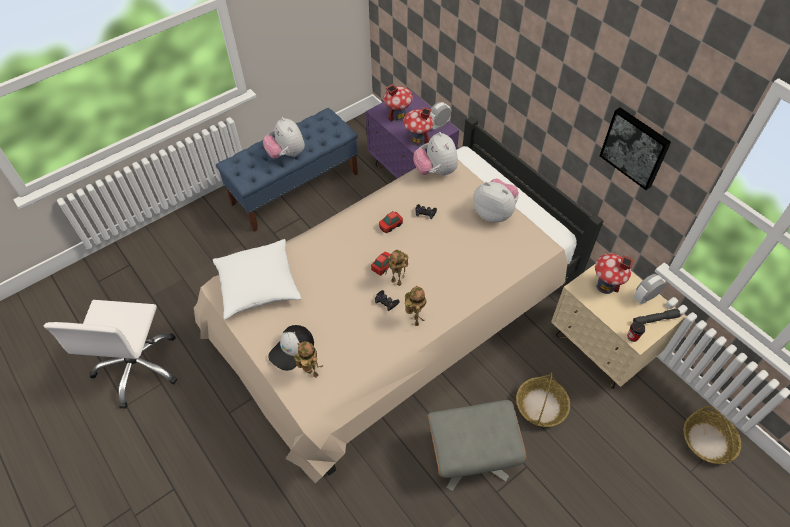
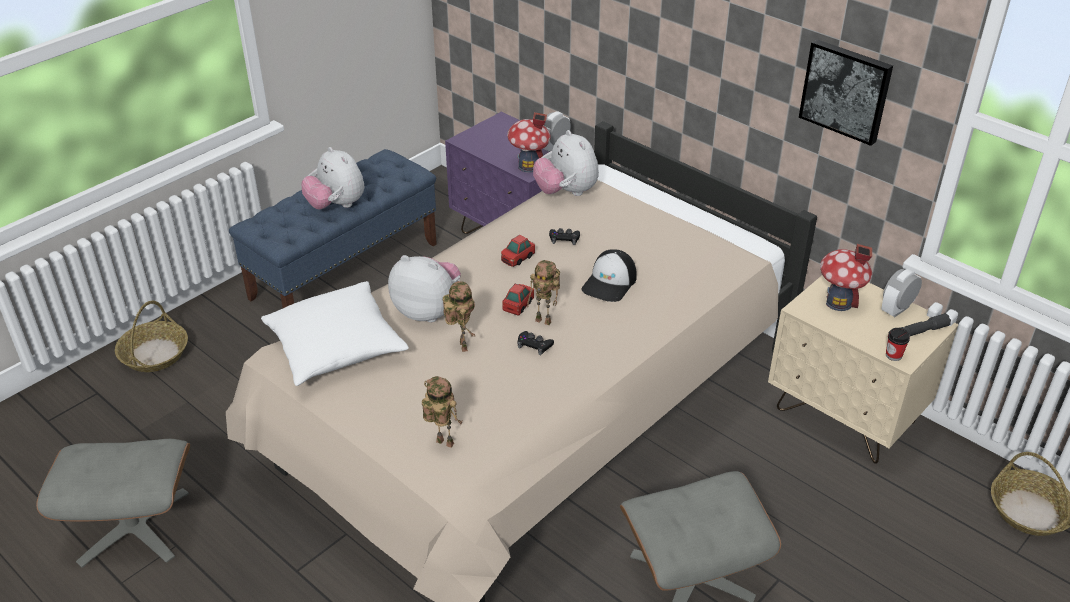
camera: 10 degrees left, 15 degrees down
white office chair [44,300,177,409] -> grey ottoman [36,439,190,568]
cap [268,325,314,371] -> cap moved to [581,249,637,302]
toy house [384,84,413,121] -> none
toy robot [405,286,427,326] -> toy robot moved to [443,281,476,352]
plush toy [473,179,519,222] -> plush toy moved to [388,255,461,322]
basket [516,372,570,427] -> basket moved to [115,301,188,372]

